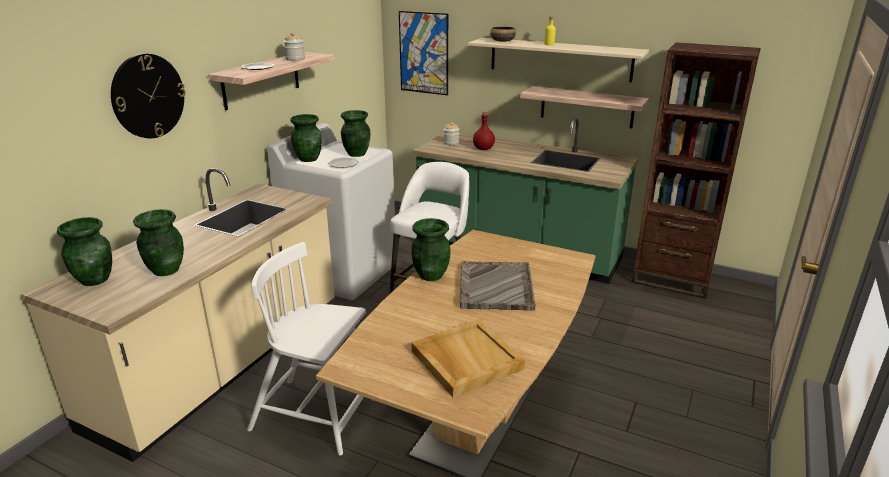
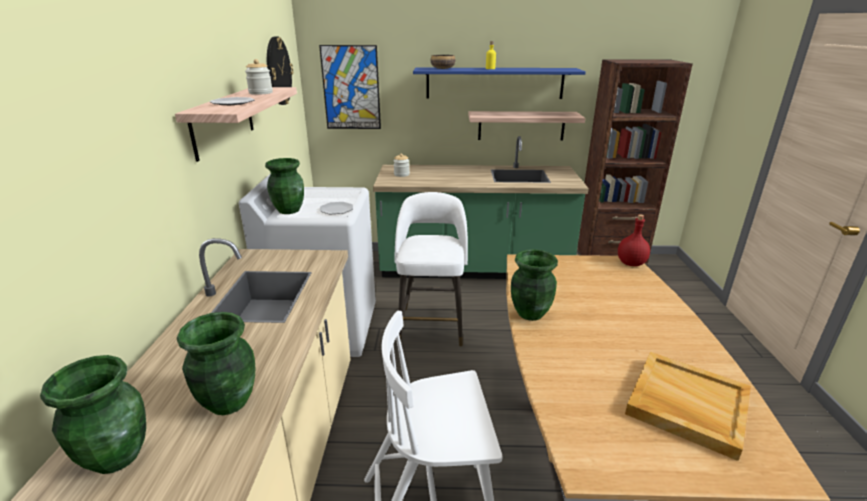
camera: 25 degrees left, 0 degrees up
wall clock [111,54,186,138] -> wall clock moved to [267,36,293,105]
green vase [341,110,370,157] -> none
grey tray [460,261,536,311] -> none
beige shelf [468,38,649,82] -> blue shelf [413,68,586,99]
red bottle [473,112,495,150] -> red bottle moved to [618,214,650,266]

